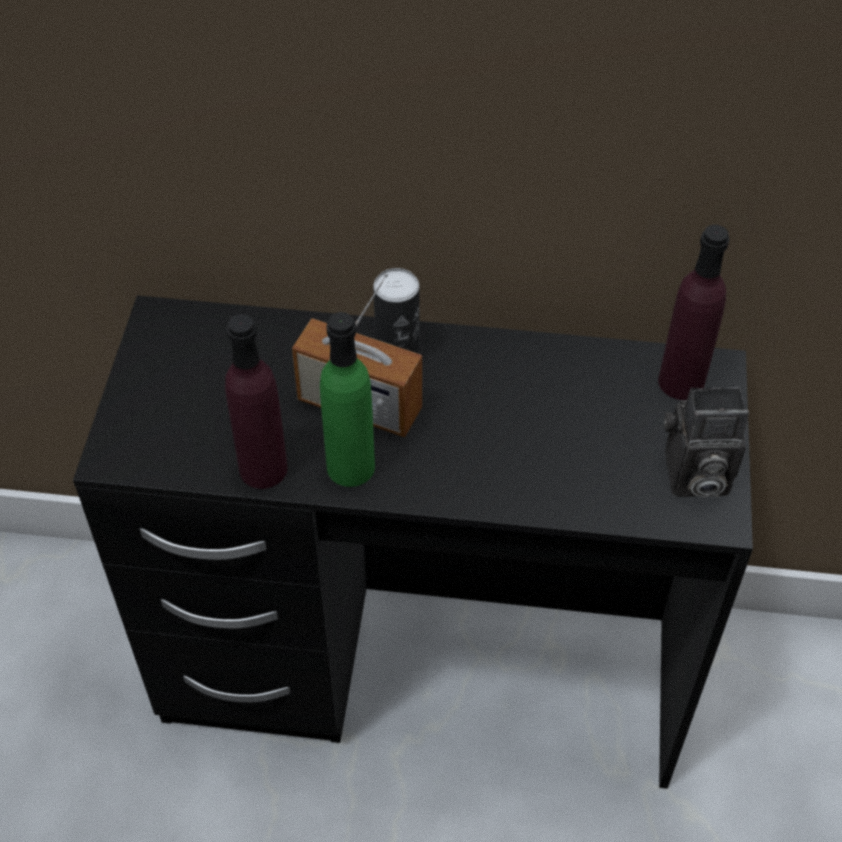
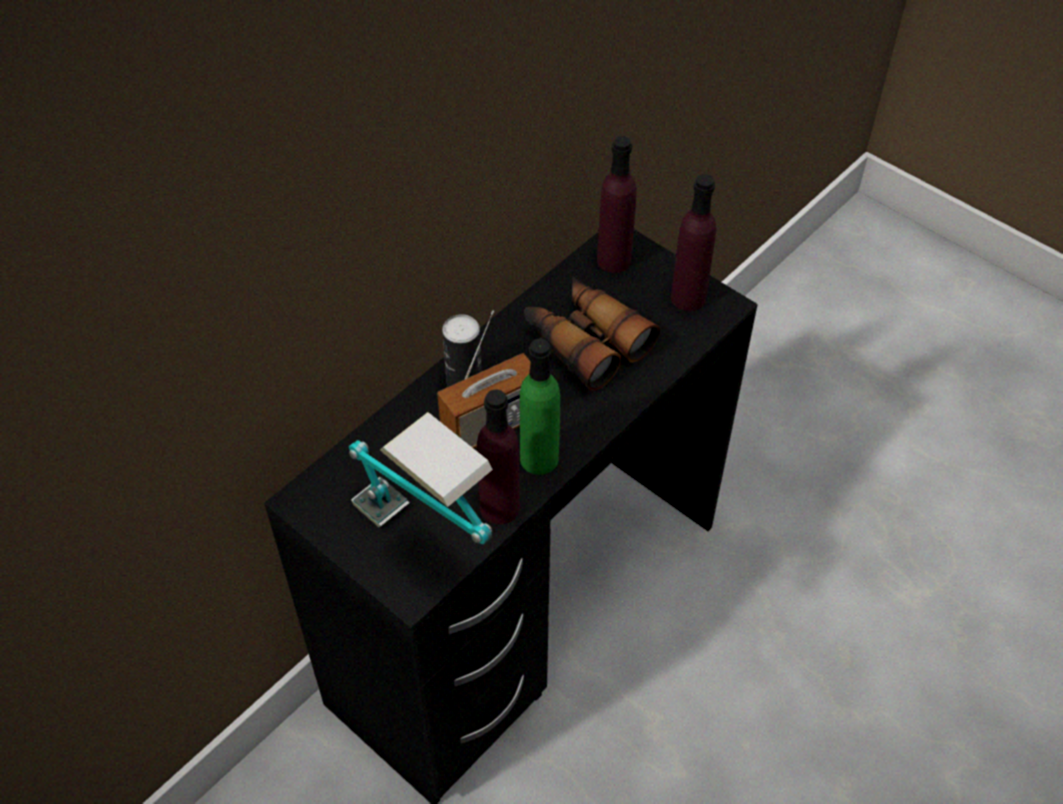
camera: 55 degrees left, 0 degrees up
camera [664,387,749,497] -> purple bottle [671,174,716,311]
none -> table lamp [349,412,493,544]
none -> binoculars [524,276,660,391]

